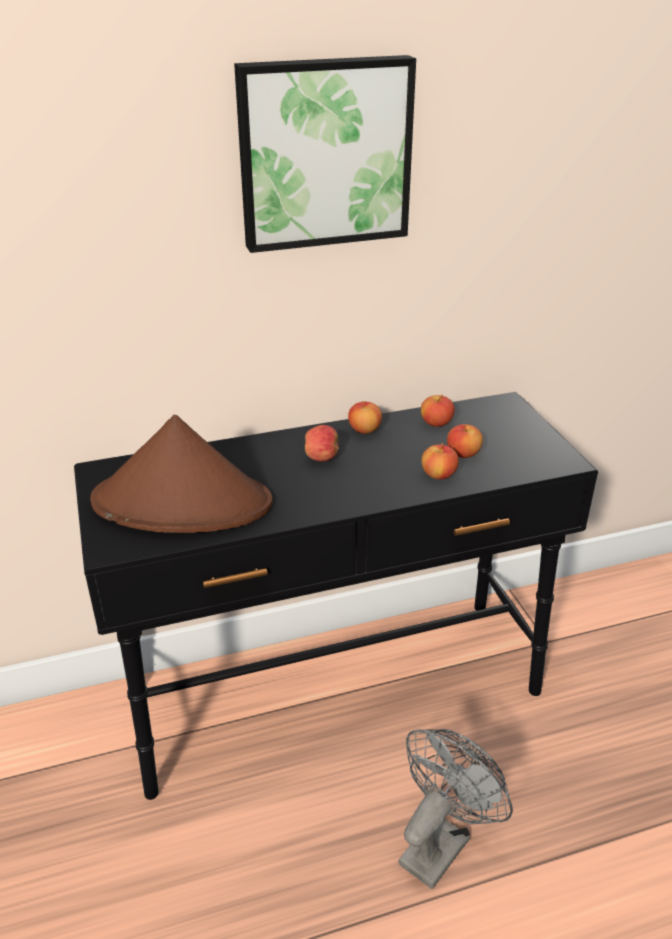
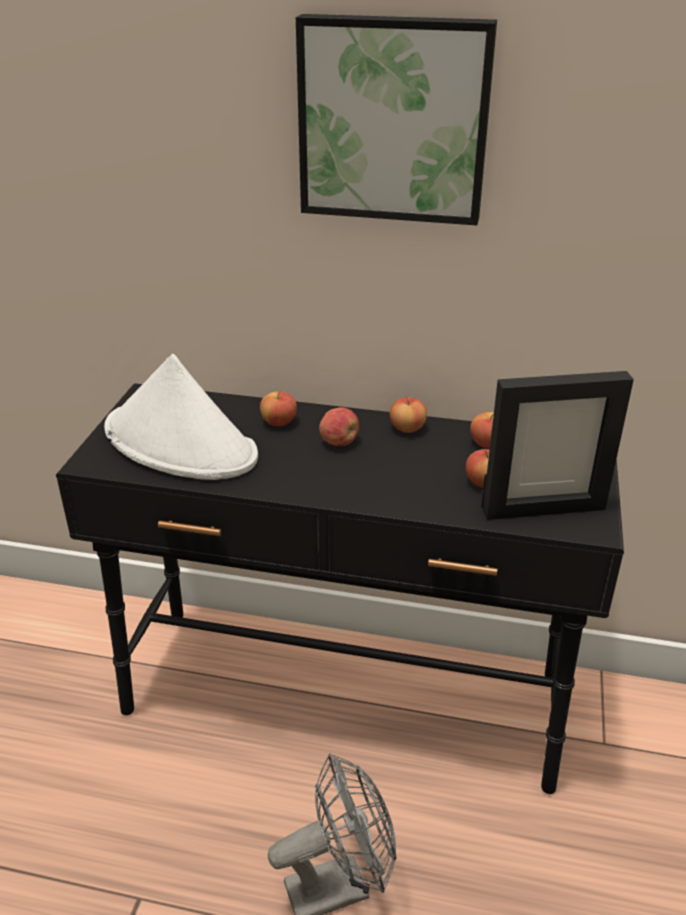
camera: 30 degrees right, 0 degrees up
brown hat [90,415,273,533] -> white hat [104,354,258,480]
apple [422,443,459,480] -> apple moved to [260,390,297,426]
none -> picture frame [481,371,634,520]

